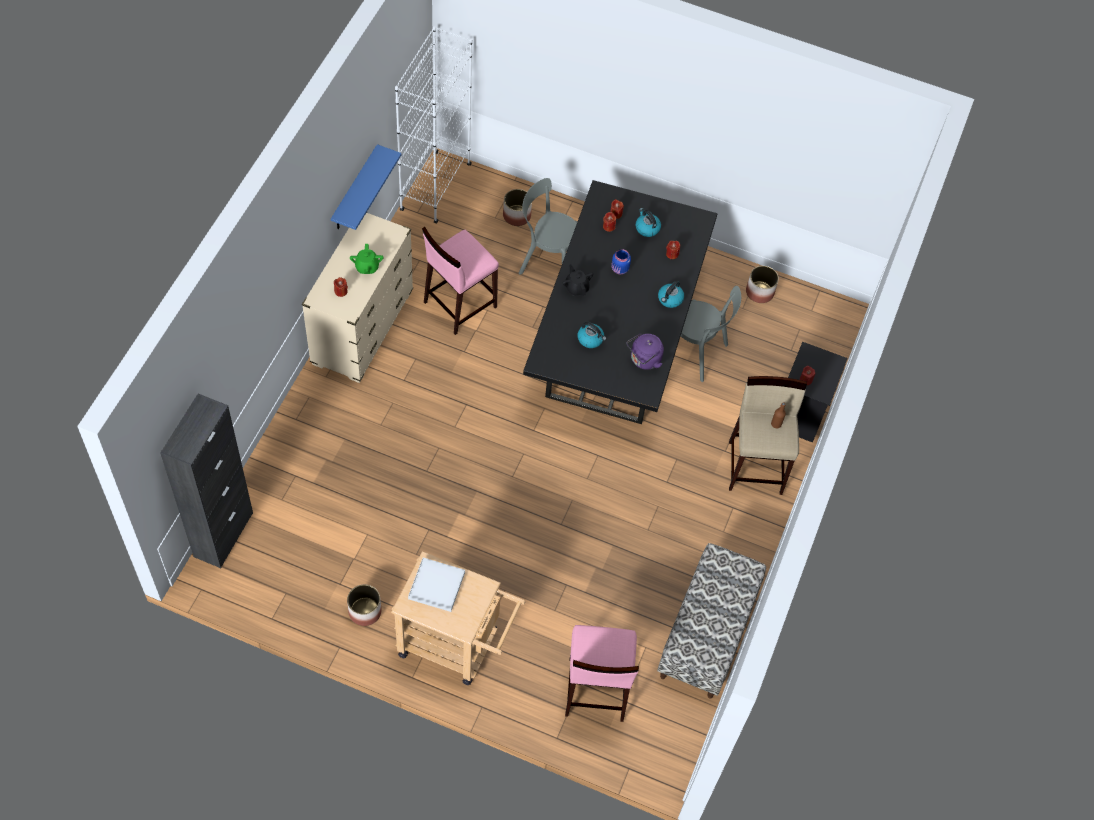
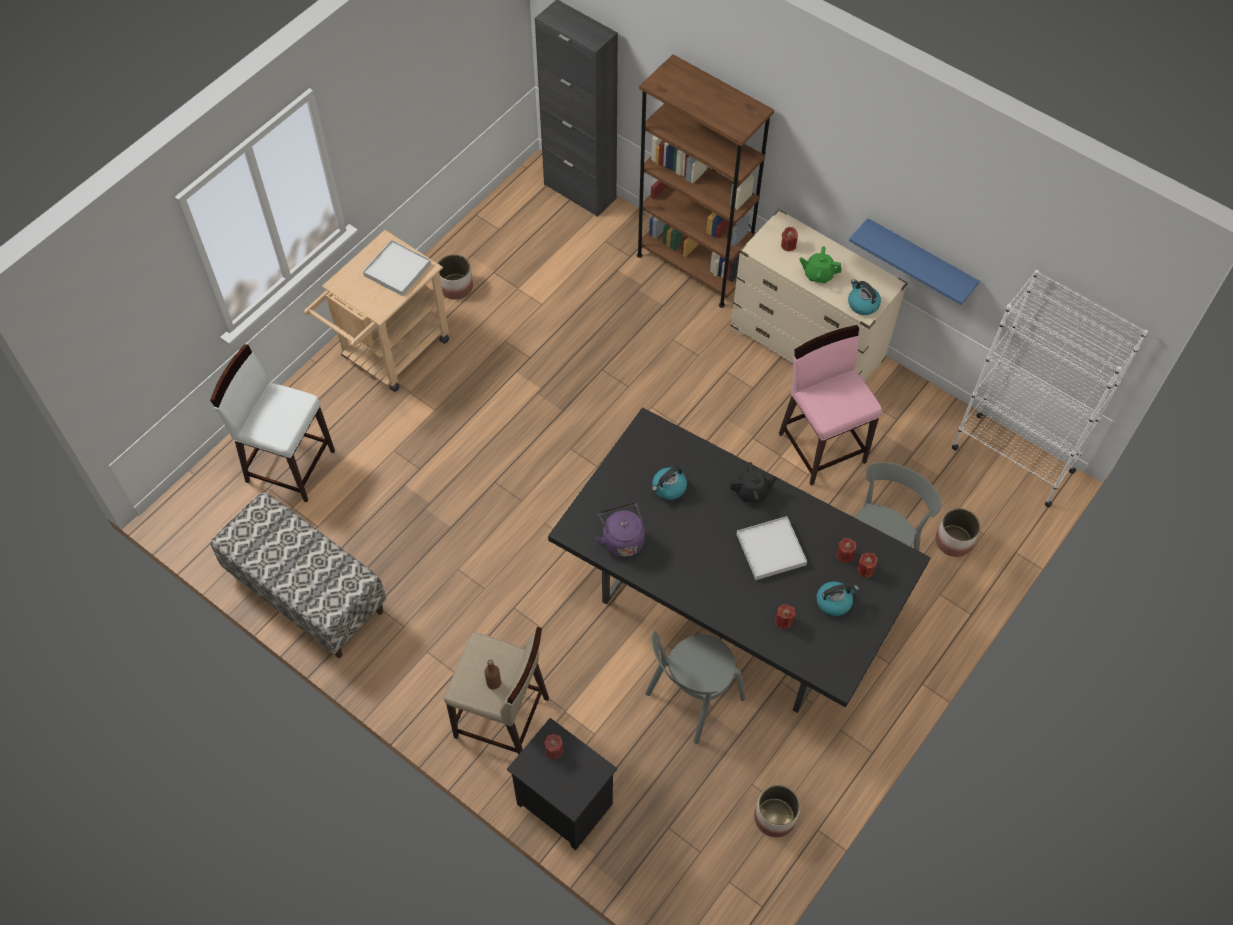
camera: 110 degrees right, 0 degrees up
pink stool [565,625,639,722] -> white stool [210,344,335,502]
blue jar [611,249,631,274] -> white tray [736,516,807,580]
kettle [658,281,684,308] -> kettle moved to [848,279,881,315]
none -> brown bookcase [637,54,774,308]

